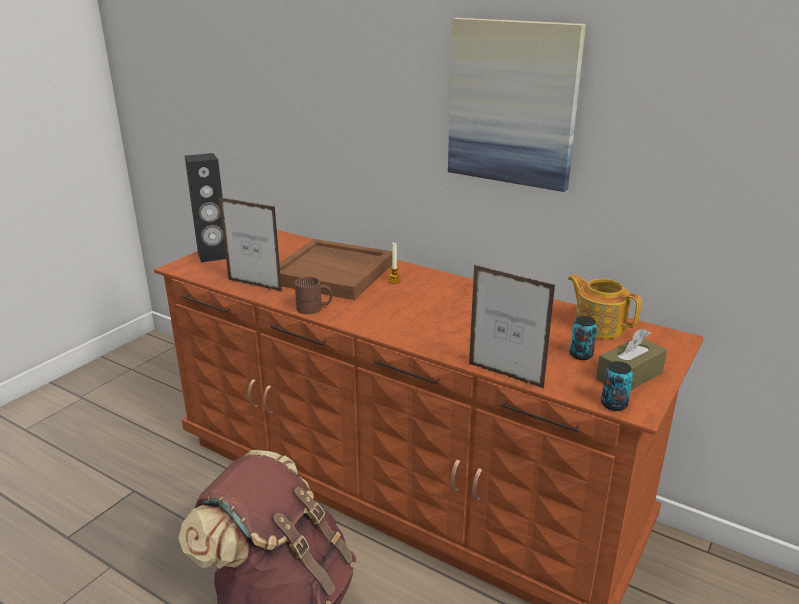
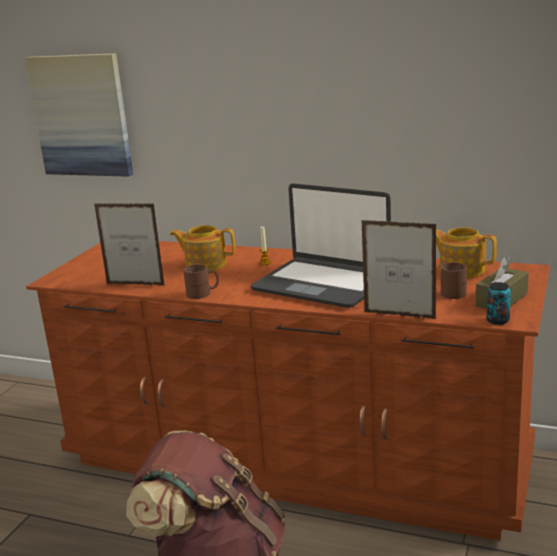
camera: 10 degrees left, 5 degrees down
black speaker [185,153,226,262] -> none
brown tray [279,239,392,300] -> teapot [170,225,235,270]
picture [448,18,586,192] -> picture moved to [25,53,133,177]
can [570,316,597,360] -> brown mug [441,262,467,299]
none -> laptop [251,183,391,308]

